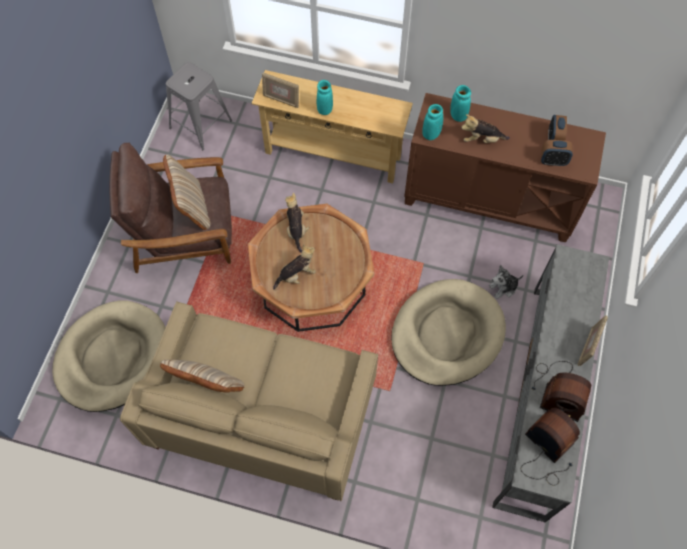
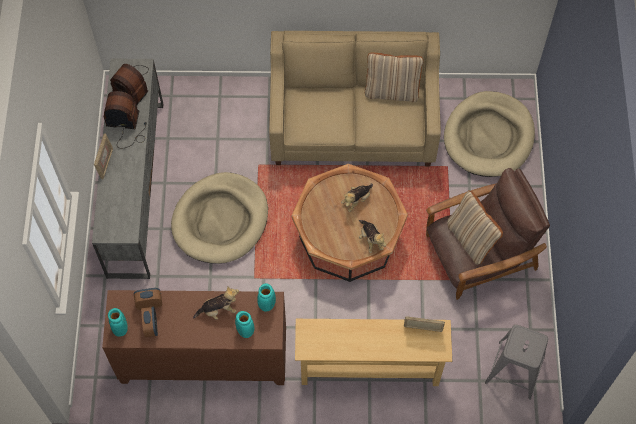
camera: 165 degrees right, 0 degrees up
turquoise vase [317,80,333,115] -> turquoise vase moved to [108,308,128,337]
plush toy [489,265,523,299] -> none

